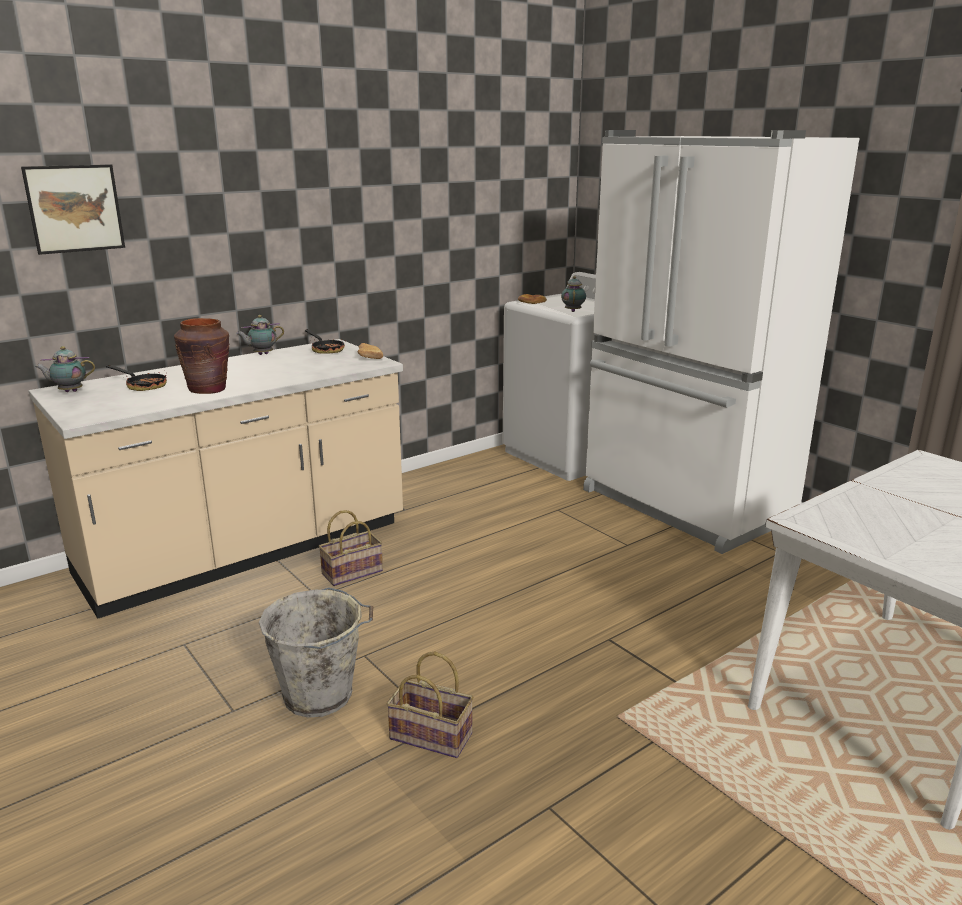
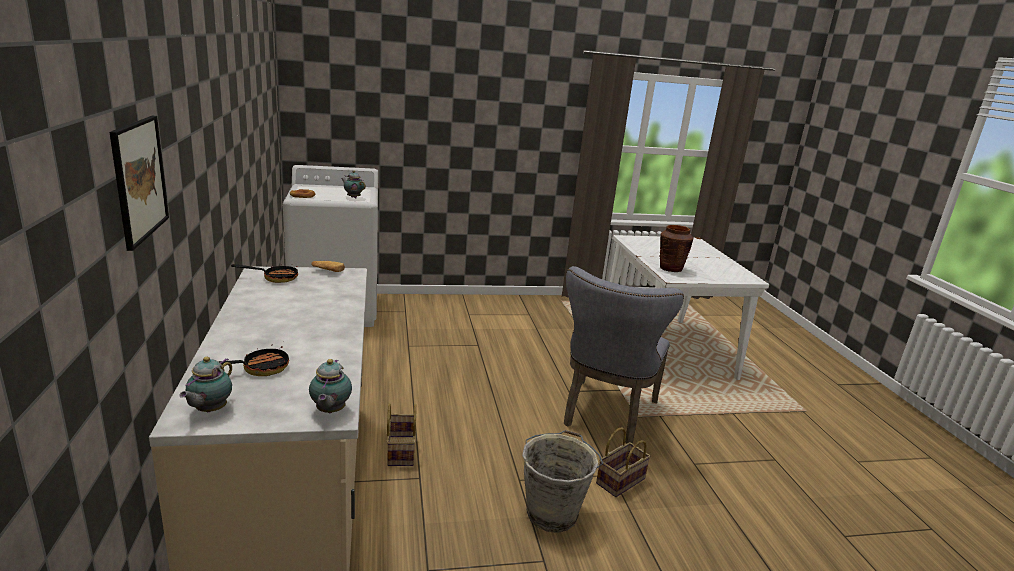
camera: 65 degrees left, 0 degrees up
brown vase [174,318,229,394] -> brown vase moved to [659,225,693,272]
teapot [236,315,284,355] -> teapot moved to [309,359,352,413]
white fridge [583,130,859,554] -> none
none -> grey chair [564,266,684,444]

